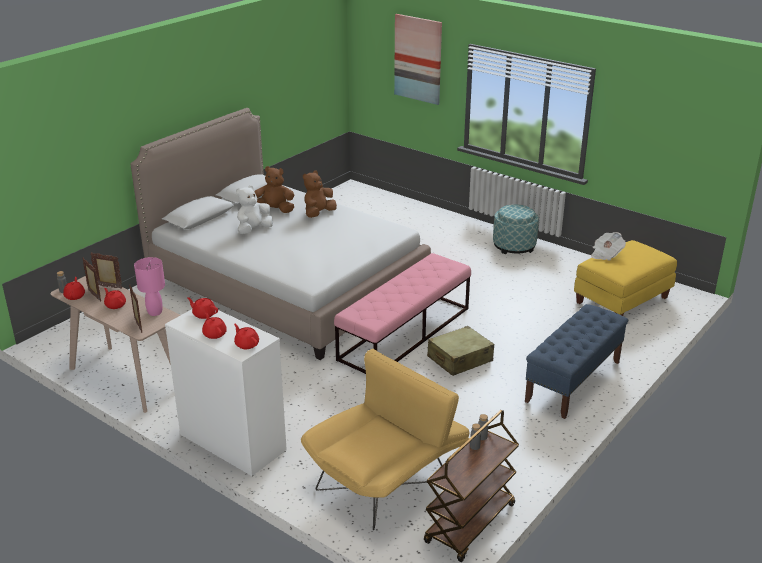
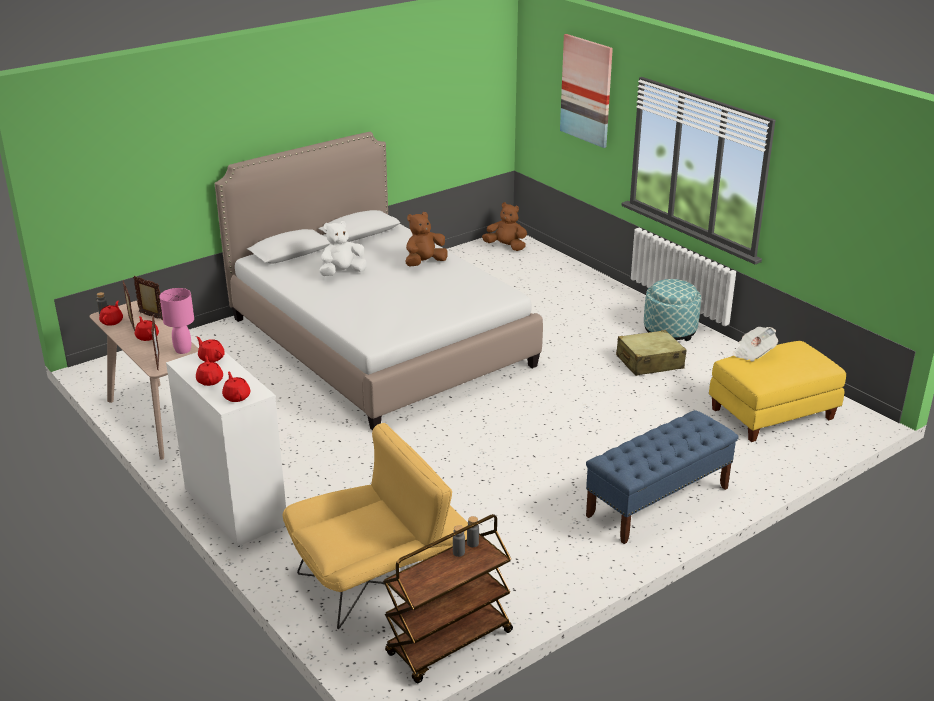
camera: 15 degrees right, 0 degrees up
brown plush toy [254,166,294,213] -> brown plush toy moved to [482,202,527,251]
pink bench [334,253,471,374] -> none
beige suitcase [427,326,494,376] -> beige suitcase moved to [616,330,686,376]

